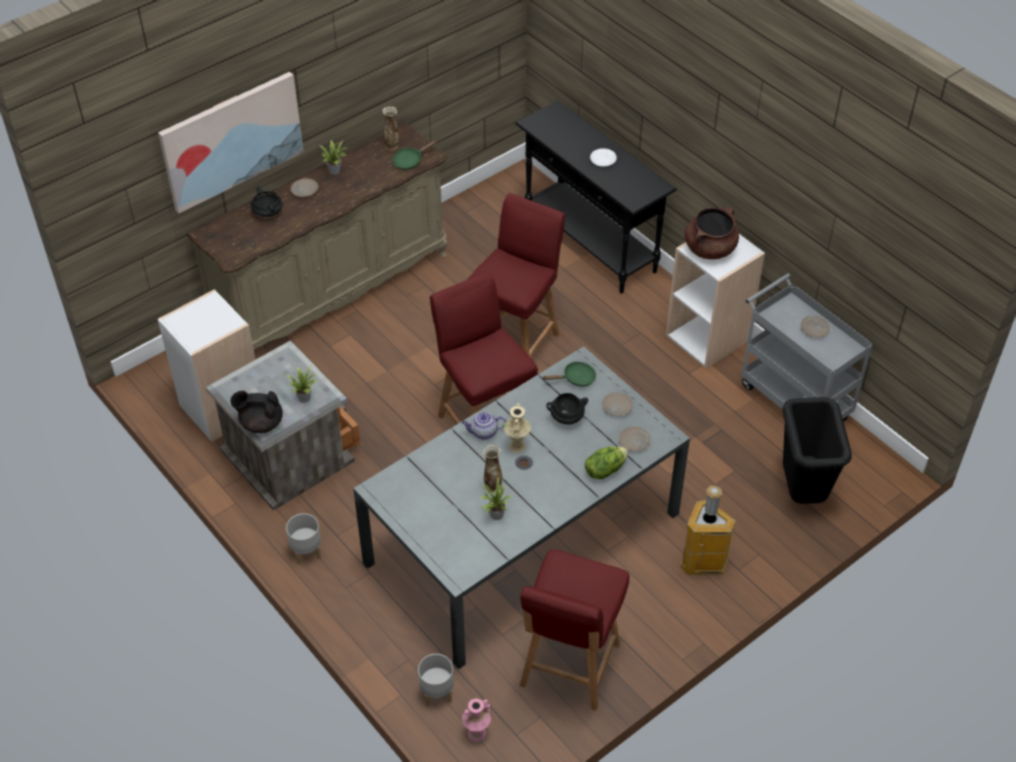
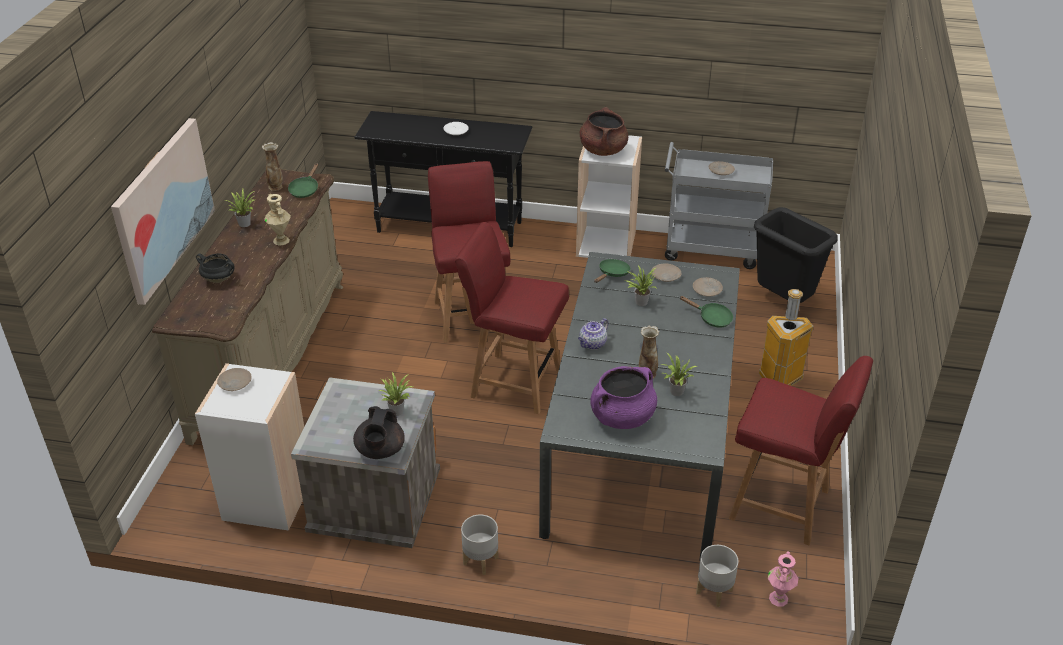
camera: 40 degrees left, 10 degrees down
black teapot [230,391,283,433] -> black teapot turned 45 degrees counterclockwise [353,406,405,459]
beige plate [291,179,318,197] -> beige plate moved to [217,368,252,391]
beige vase [504,403,531,453] -> beige vase moved to [264,194,291,246]
red chair [519,549,630,711] -> red chair turned 45 degrees counterclockwise [729,356,873,545]
black cooking pot [546,393,588,424] -> potted plant [625,265,657,306]
lettuce [585,446,628,479] -> green frying pan [679,296,733,327]
none -> purple cooking pot [590,366,657,429]

